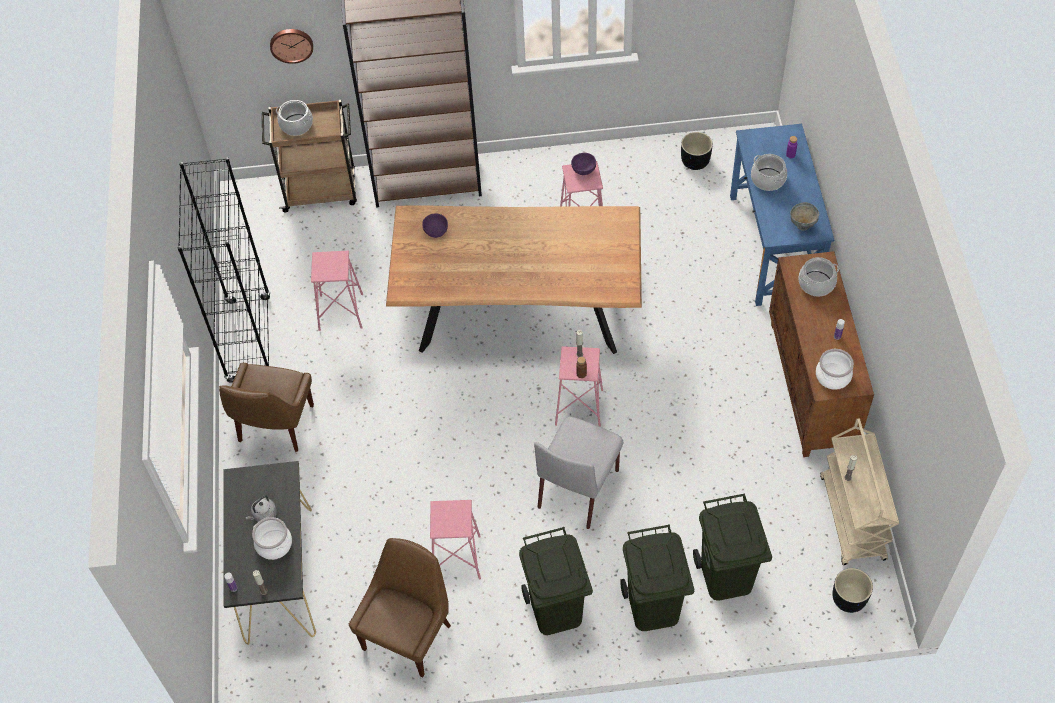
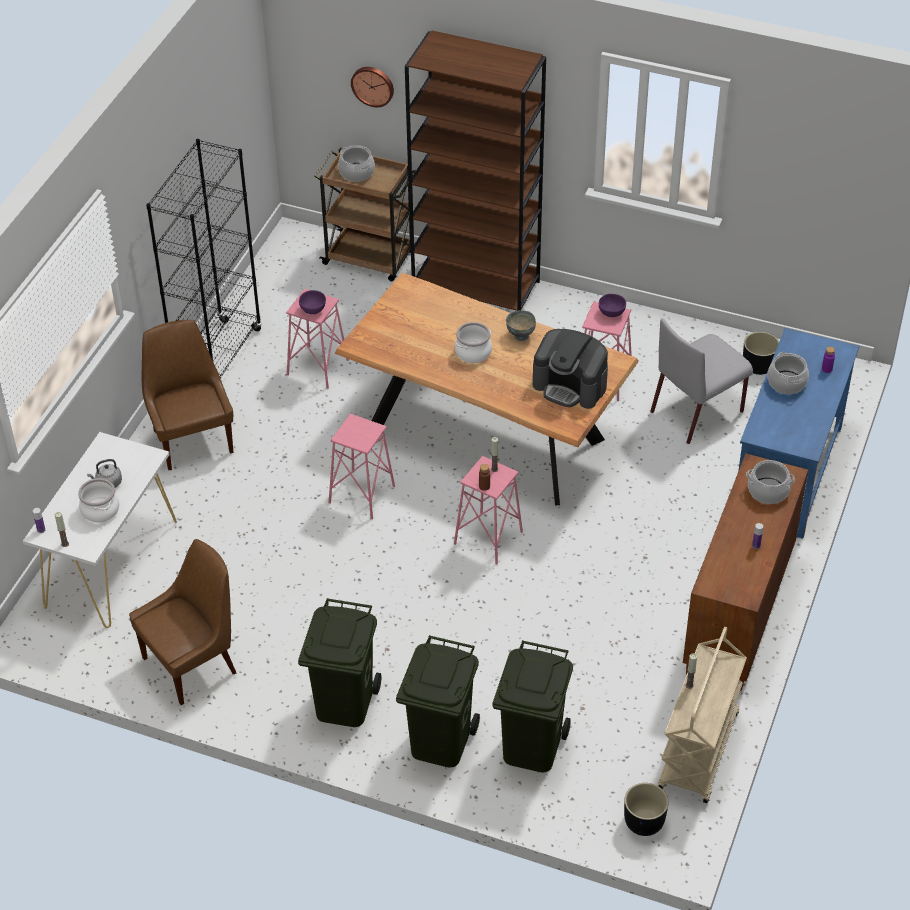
camera: 25 degrees right, 10 degrees down
brown chair [219,363,314,452] -> brown chair turned 120 degrees clockwise [142,320,234,470]
black console table [223,461,316,645] -> white console table [23,432,177,628]
purple bowl [422,214,448,238] -> purple bowl moved to [299,290,326,314]
pink stool [430,500,481,580] -> pink stool moved to [328,414,395,519]
grey chair [534,417,624,529] -> grey chair moved to [650,319,753,444]
grey bowl [790,202,819,231] -> grey bowl moved to [506,310,536,341]
cooking pot [816,349,854,390] -> cooking pot moved to [455,322,492,363]
none -> coffee machine [533,329,608,409]

